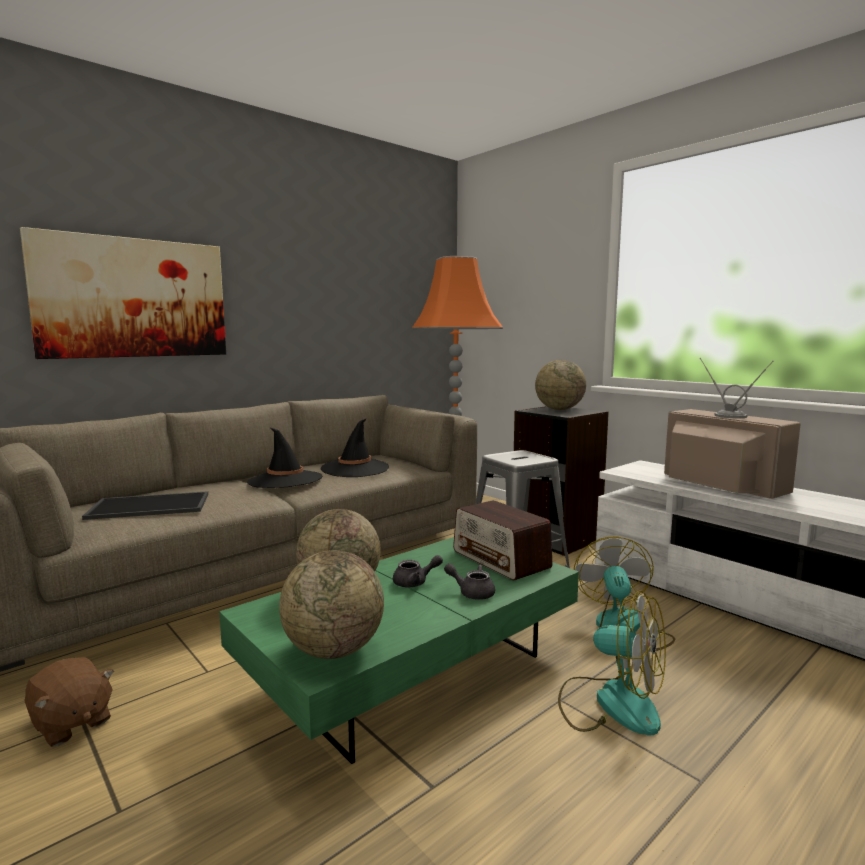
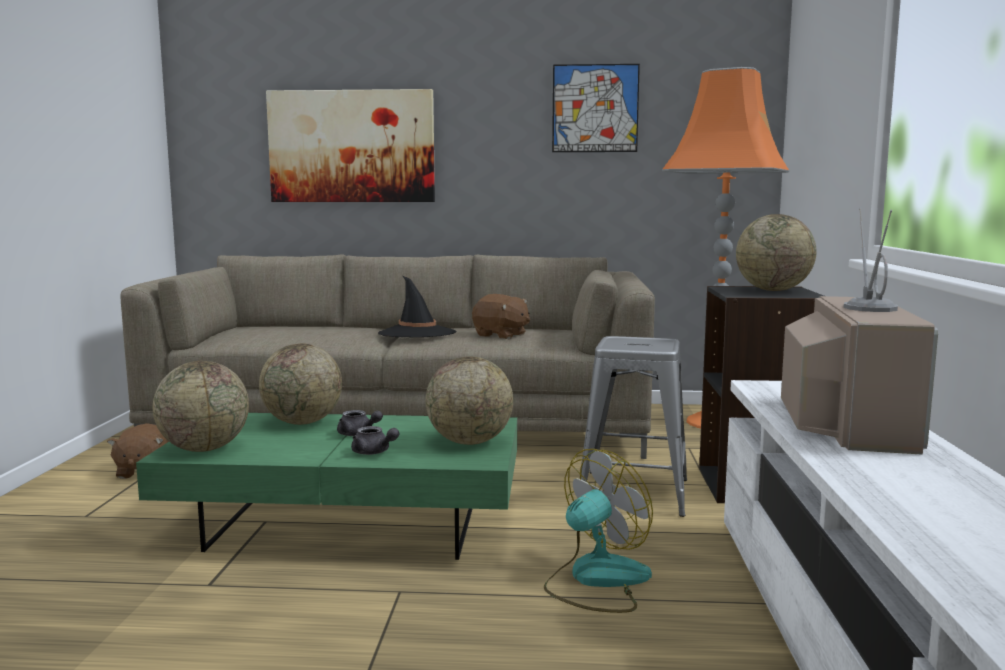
camera: 45 degrees right, 0 degrees up
tray [82,491,208,520] -> none
black hat [321,418,389,477] -> brown plush toy [472,294,530,339]
grey teapot [444,563,495,600] -> grey teapot turned 150 degrees clockwise [351,426,399,455]
radio [453,500,553,580] -> globe [425,356,513,445]
fan [558,591,666,735] -> none
none -> picture [552,64,640,152]

